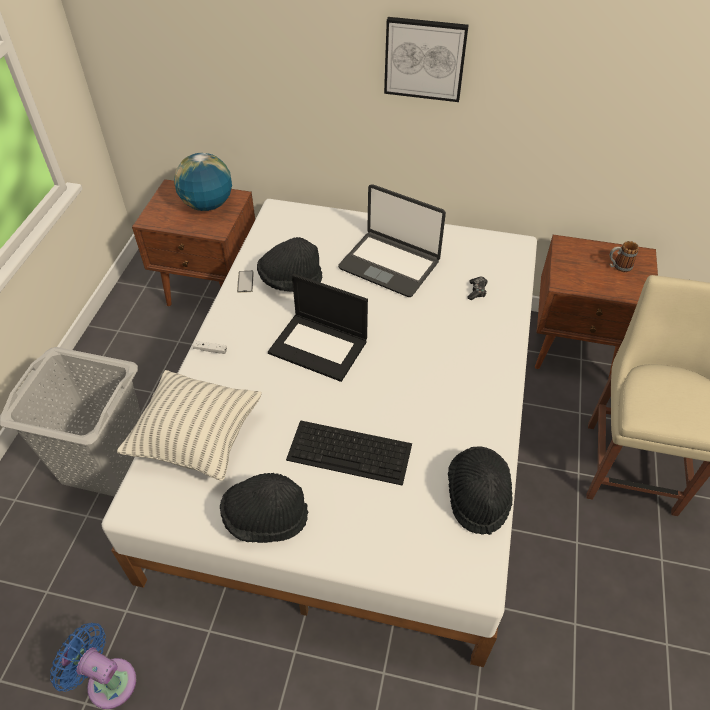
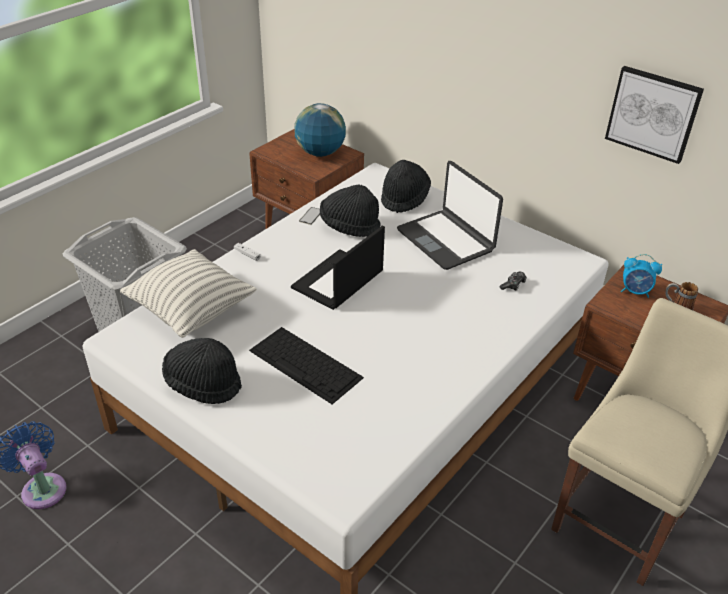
camera: 25 degrees right, 10 degrees down
laptop [268,274,368,382] -> laptop turned 75 degrees clockwise [291,225,385,310]
picture [384,17,469,102] -> picture moved to [605,66,704,164]
black hat [448,446,513,535] -> black hat moved to [381,160,431,213]
none -> alarm clock [621,254,662,298]

